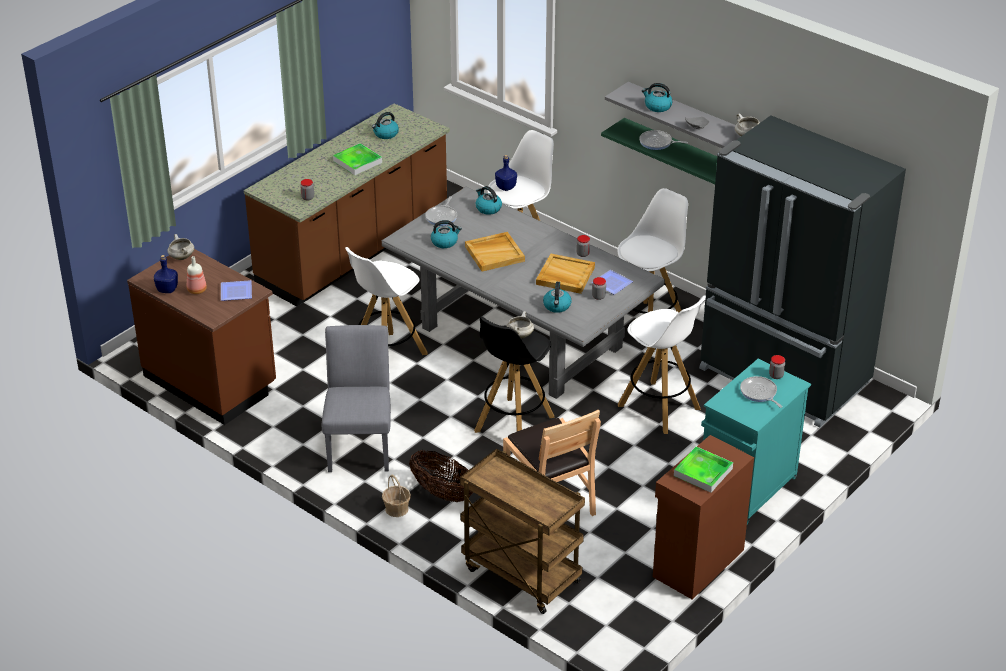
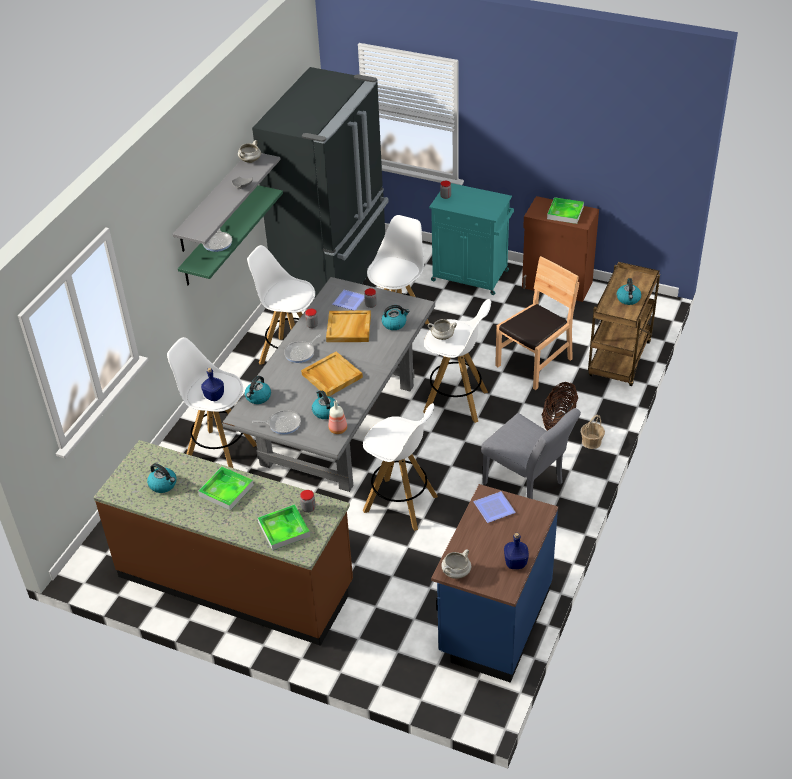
camera: 105 degrees left, 5 degrees up
brown counter [127,249,276,425] -> blue counter [431,484,558,683]
bottle [187,256,207,294] -> bottle moved to [329,400,347,434]
grey chair [322,325,391,472] -> grey chair turned 120 degrees counterclockwise [481,408,581,499]
black stool [474,317,555,433] -> white stool [423,299,491,423]
kettle [642,83,673,112] -> kettle moved to [617,278,641,305]
frying pan [740,376,782,408] -> frying pan moved to [284,335,321,363]
none -> tray [258,504,310,551]

